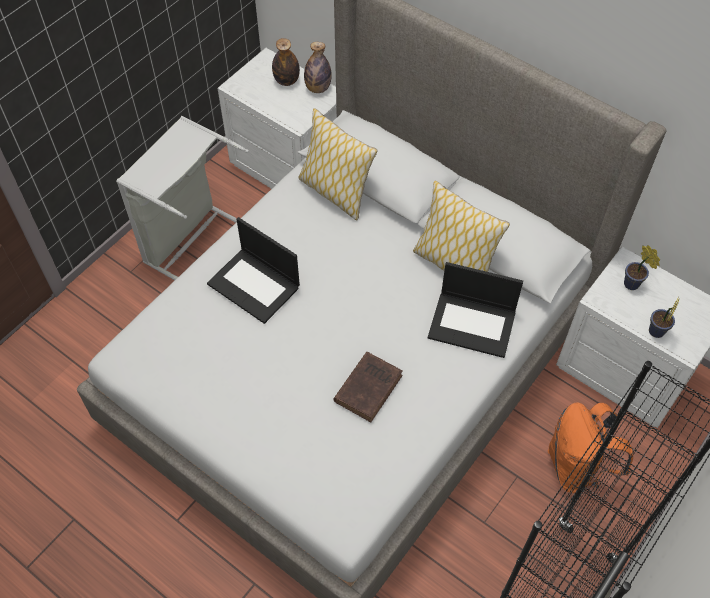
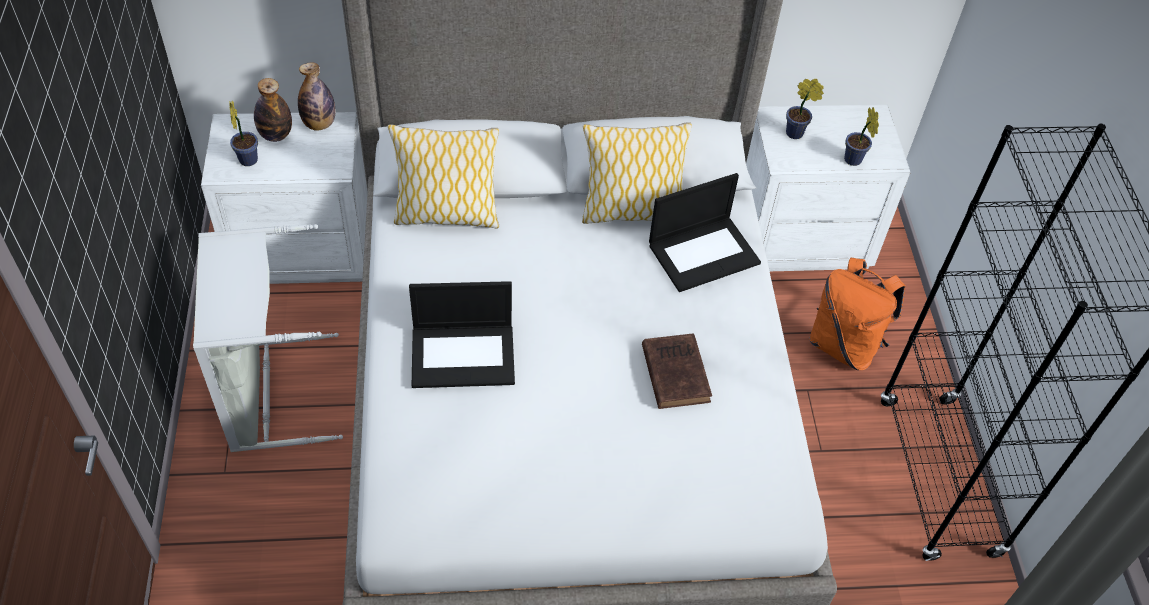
camera: 45 degrees left, 5 degrees down
none -> potted plant [229,100,258,166]

